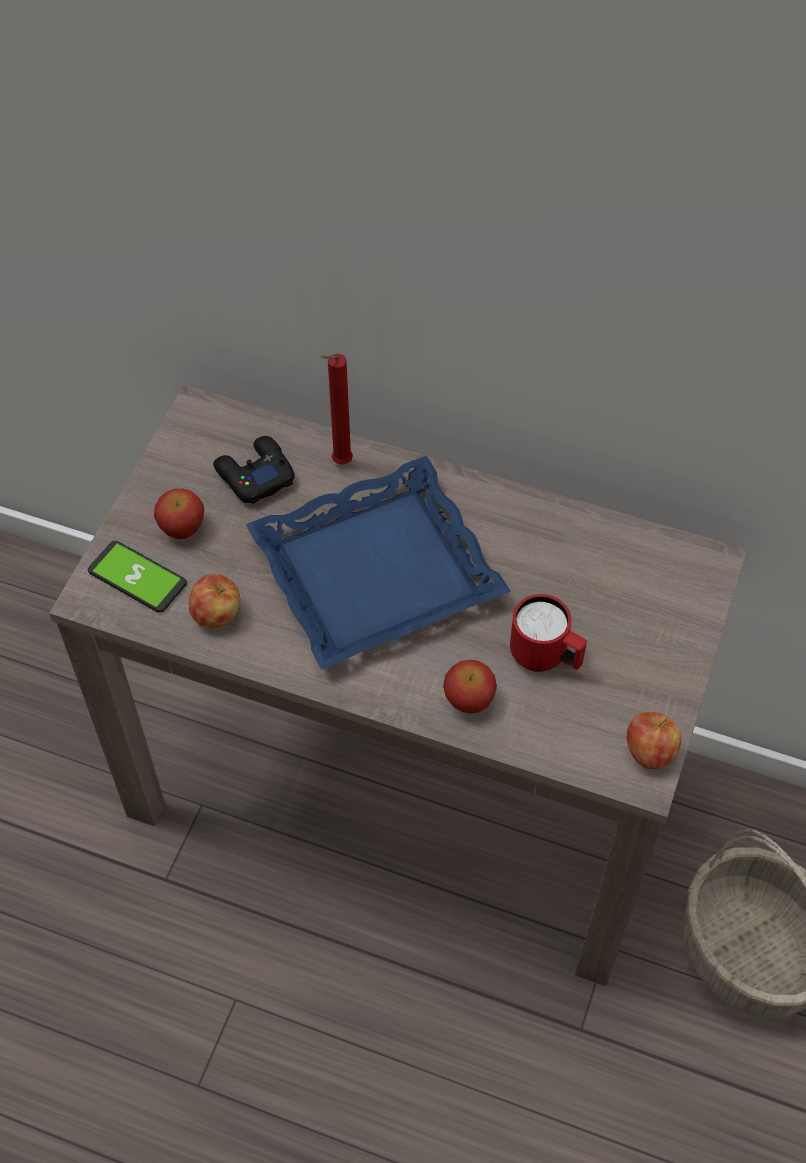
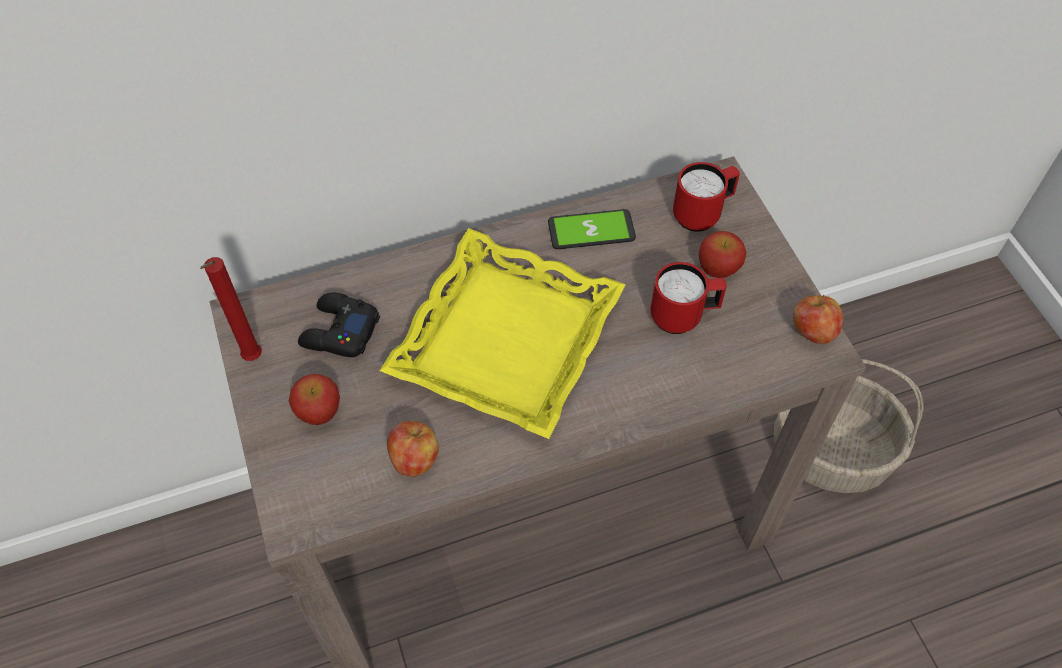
camera: 40 degrees left, 0 degrees up
phone [88,541,187,613] -> phone moved to [548,209,636,249]
blue tray [246,455,511,670] -> yellow tray [380,228,626,439]
red candle [321,354,353,465] -> red candle moved to [200,257,262,361]
apple [443,660,497,713] -> apple moved to [699,231,747,278]
none -> red mug [673,162,740,232]

